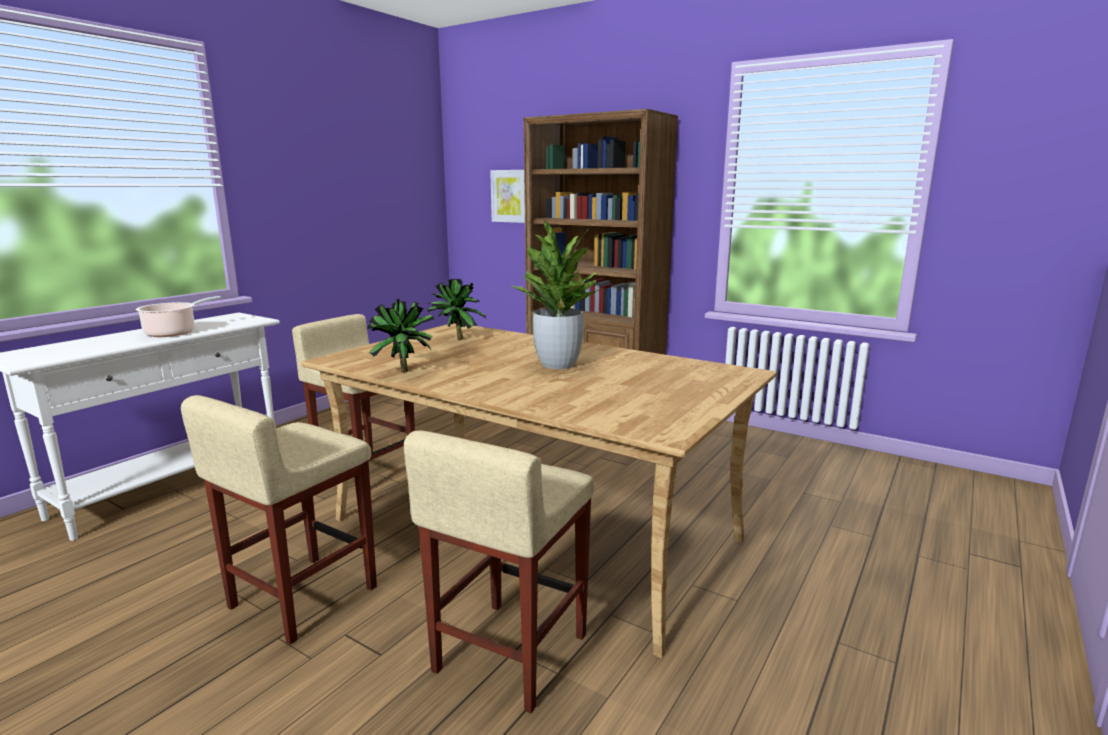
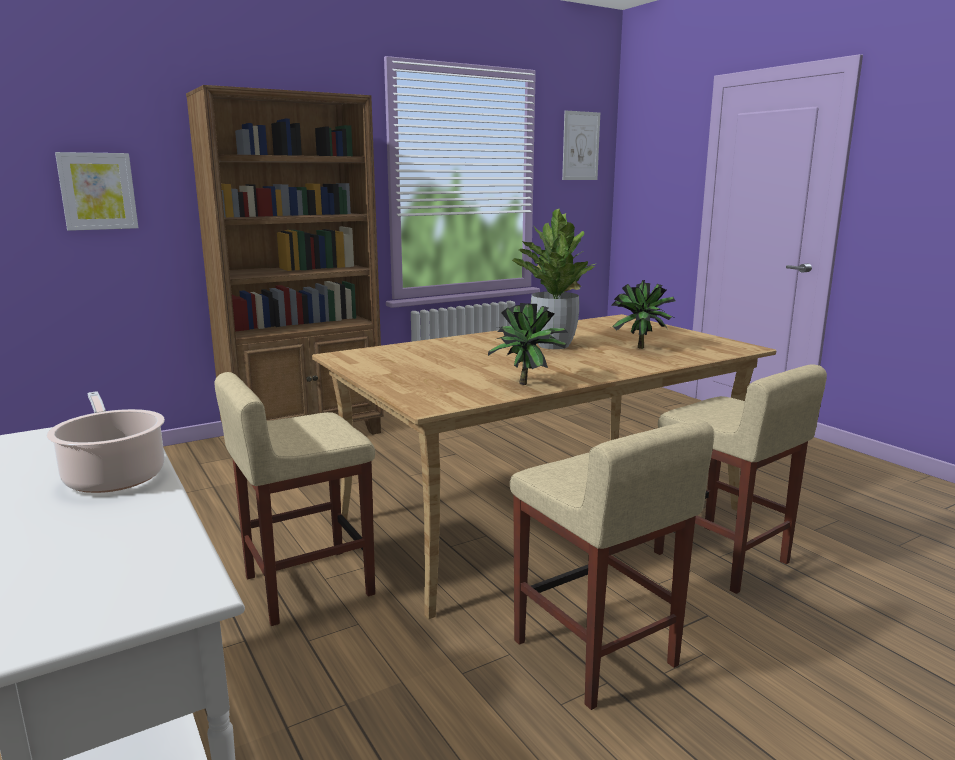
camera: 65 degrees left, 0 degrees up
potted plant [428,279,486,340] -> potted plant moved to [611,280,675,349]
none -> picture [562,110,600,180]

